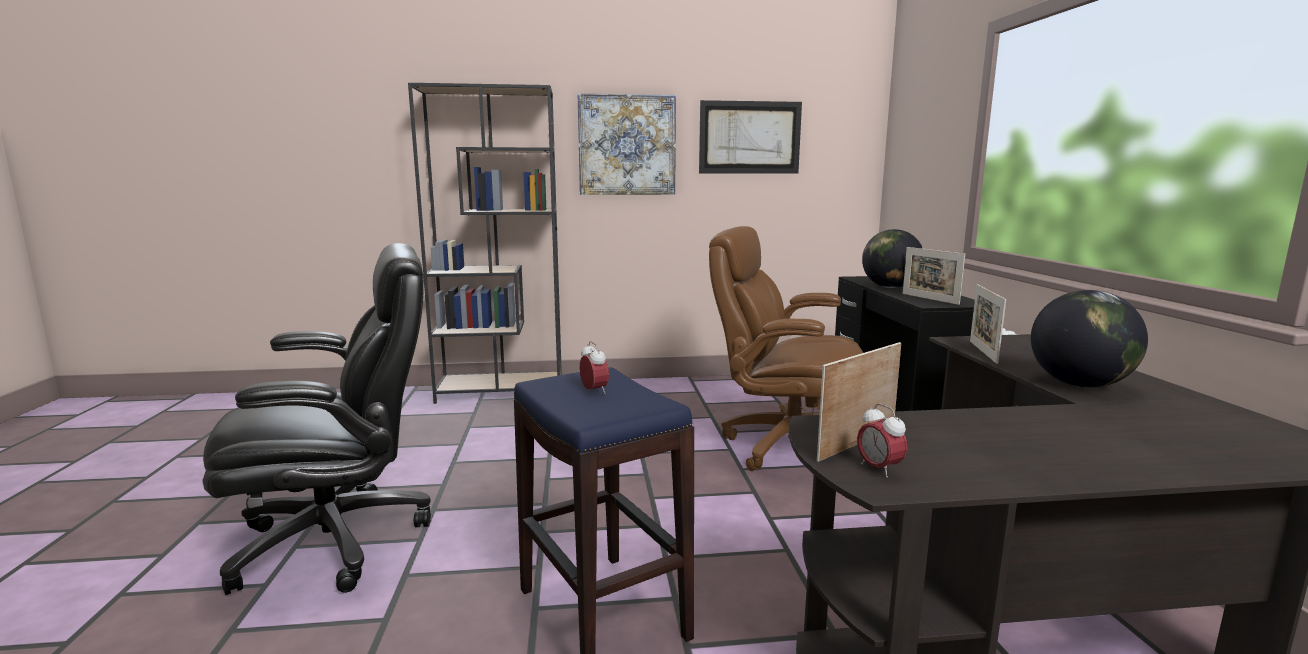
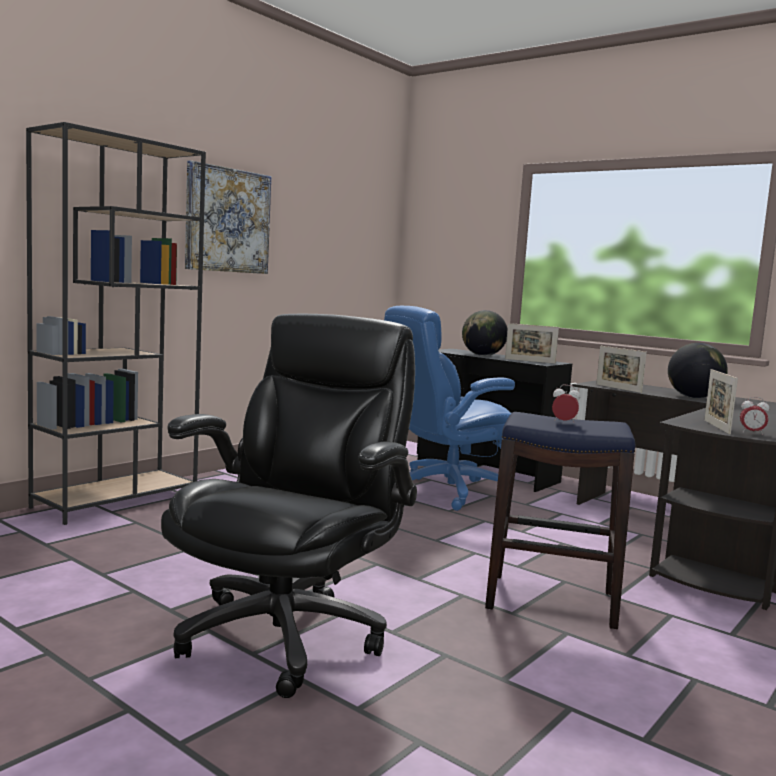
camera: 45 degrees left, 5 degrees down
picture [699,100,802,174] -> none
brown office chair [709,226,863,471] -> blue office chair [384,306,515,511]

